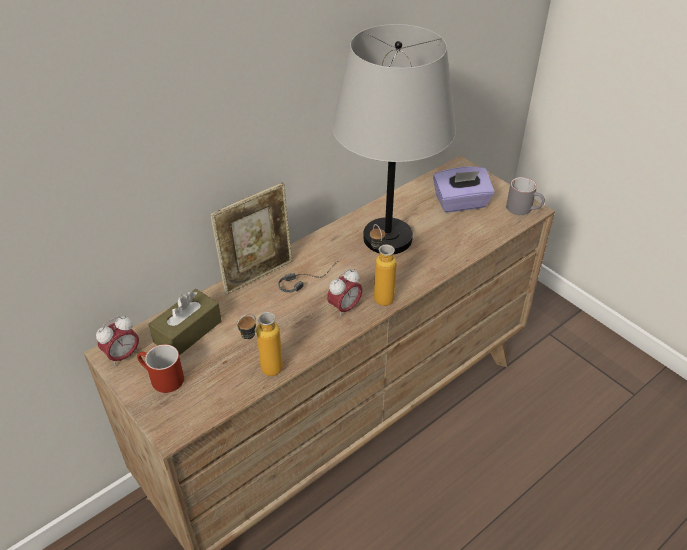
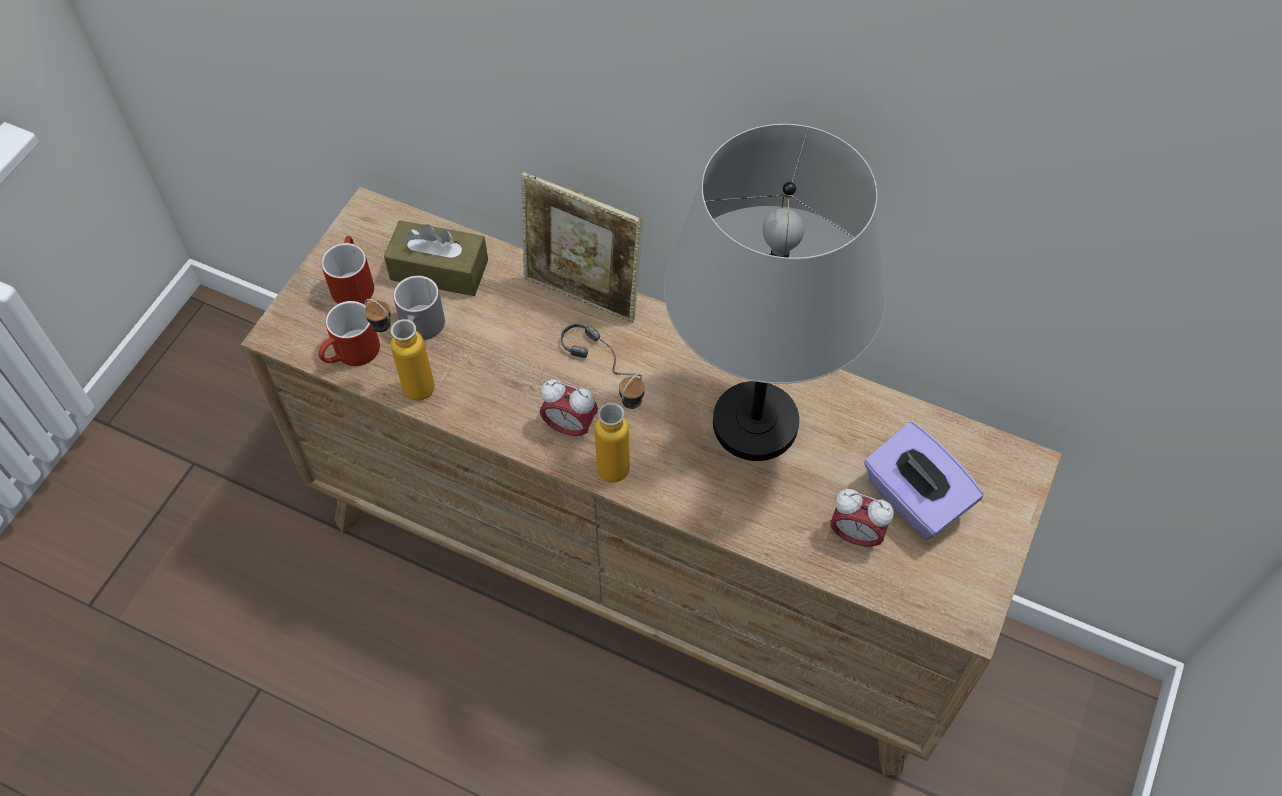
camera: 65 degrees right, 15 degrees up
alarm clock [96,316,139,367] -> alarm clock moved to [830,489,894,551]
grey mug [506,177,545,215] -> grey mug moved to [393,275,445,340]
none -> red mug [318,301,380,366]

